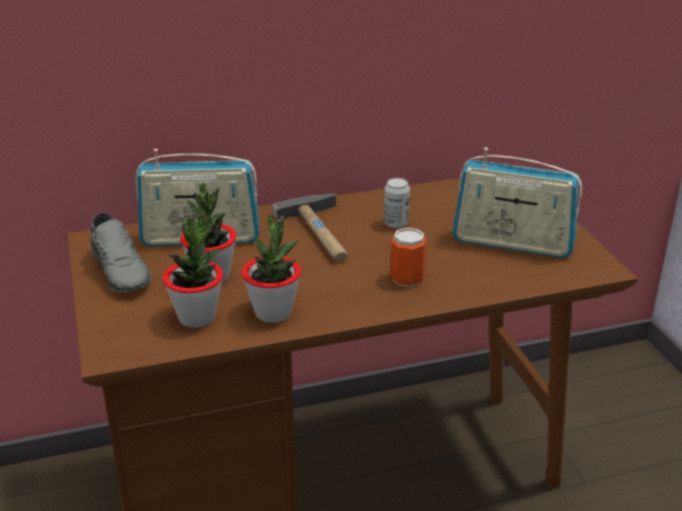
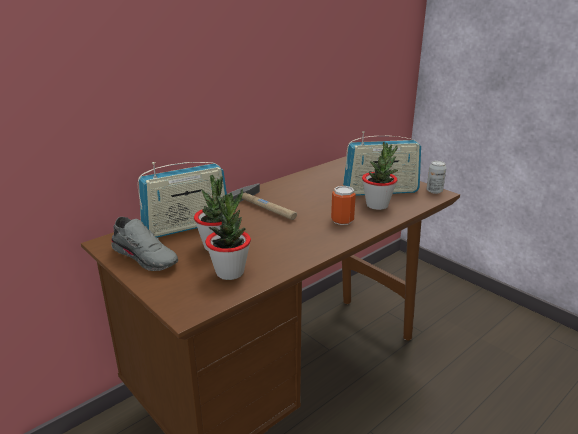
camera: 25 degrees left, 5 degrees down
potted plant [242,215,301,323] -> potted plant moved to [362,142,398,210]
can [384,178,410,228] -> can moved to [427,161,446,194]

